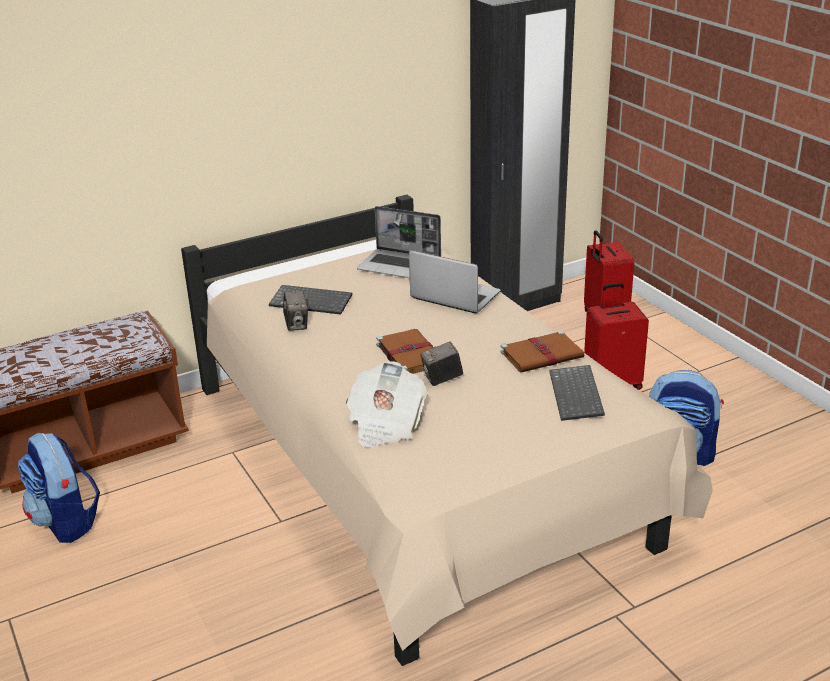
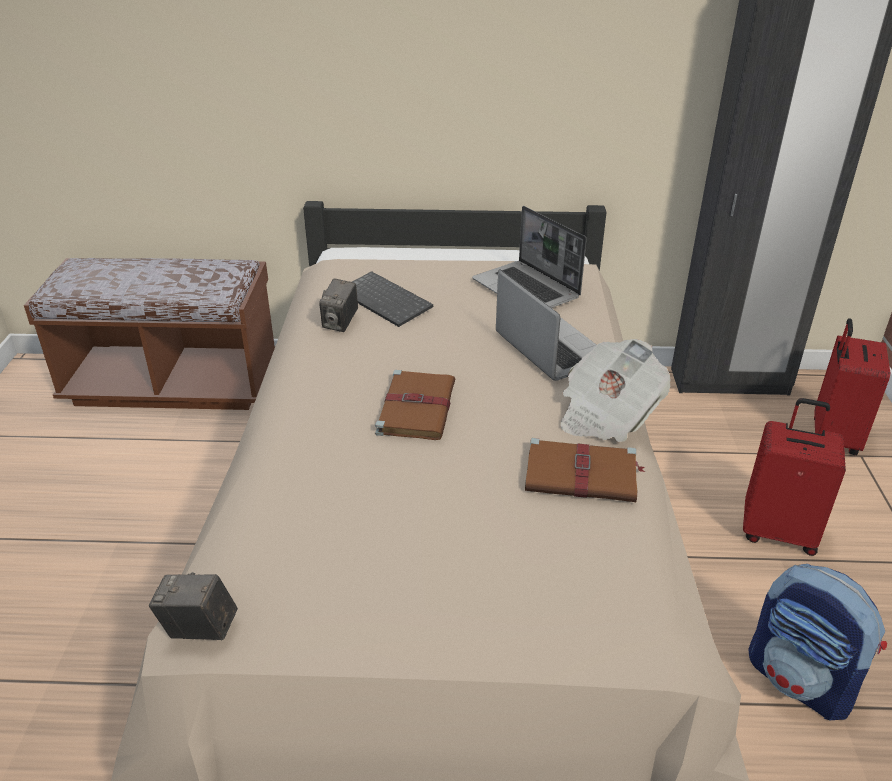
camera: 30 degrees right, 5 degrees up
backpack [18,432,100,543] -> none
newspaper [346,361,427,447] -> newspaper moved to [560,339,671,442]
camera [421,341,463,386] -> camera moved to [149,572,238,641]
keyboard [549,365,605,421] -> none

